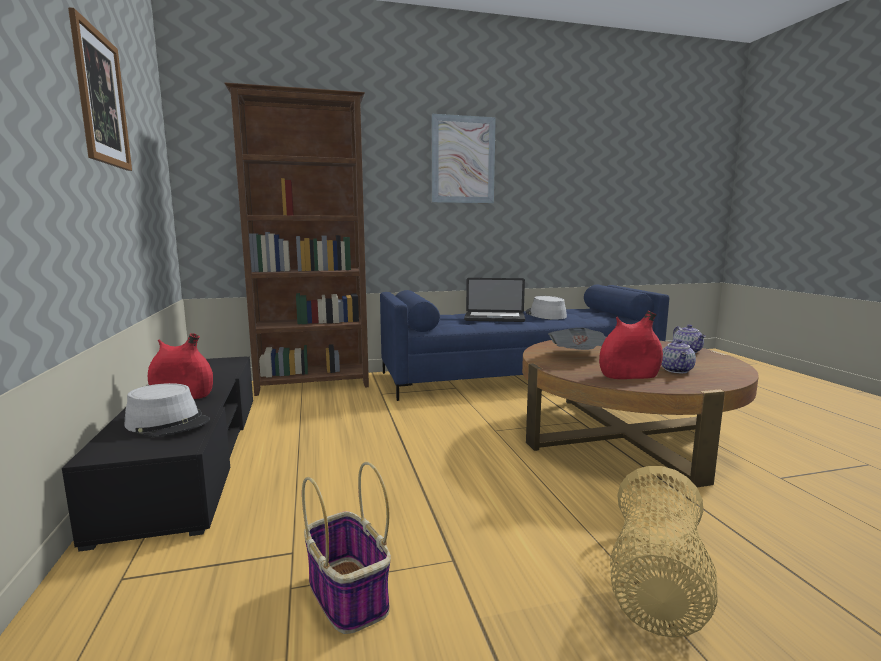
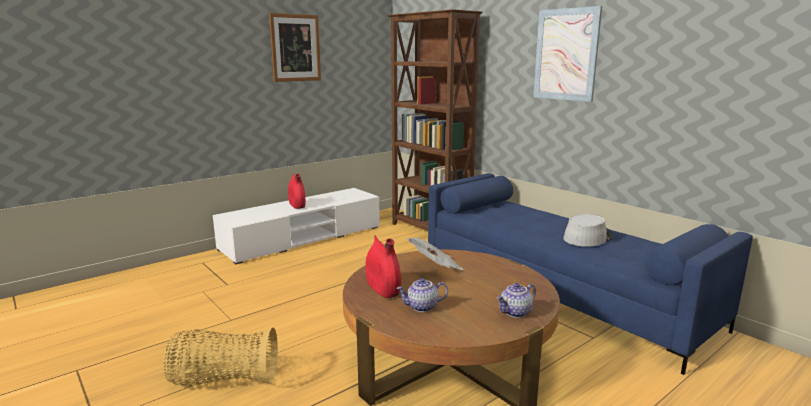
camera: 65 degrees right, 5 degrees up
black tv stand [62,356,253,552] -> white tv stand [213,188,380,265]
grey hat [125,383,210,437] -> none
basket [302,462,391,634] -> none
laptop [464,278,525,322] -> none

